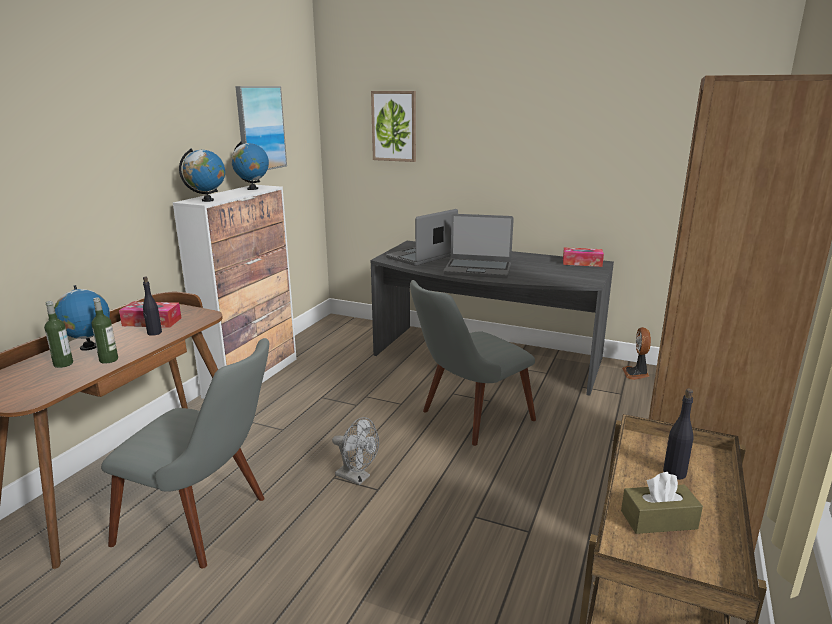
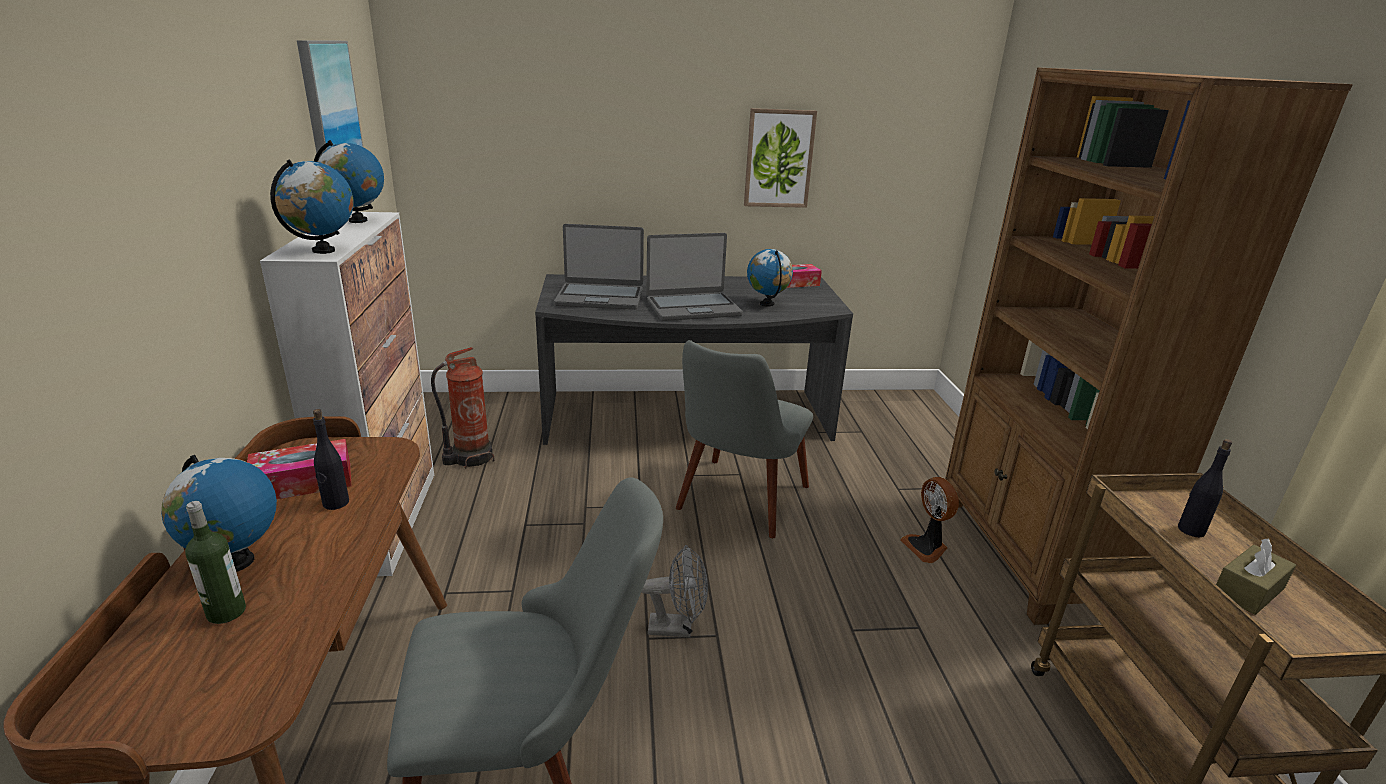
camera: 30 degrees left, 5 degrees up
bottle [91,297,118,364] -> none
picture [371,91,416,162] -> picture moved to [744,108,817,208]
laptop [386,209,458,266] -> laptop turned 105 degrees counterclockwise [554,224,644,310]
fan [622,327,651,380] -> fan moved to [900,477,959,563]
none -> fire extinguisher [431,347,495,469]
none -> globe [747,249,793,307]

